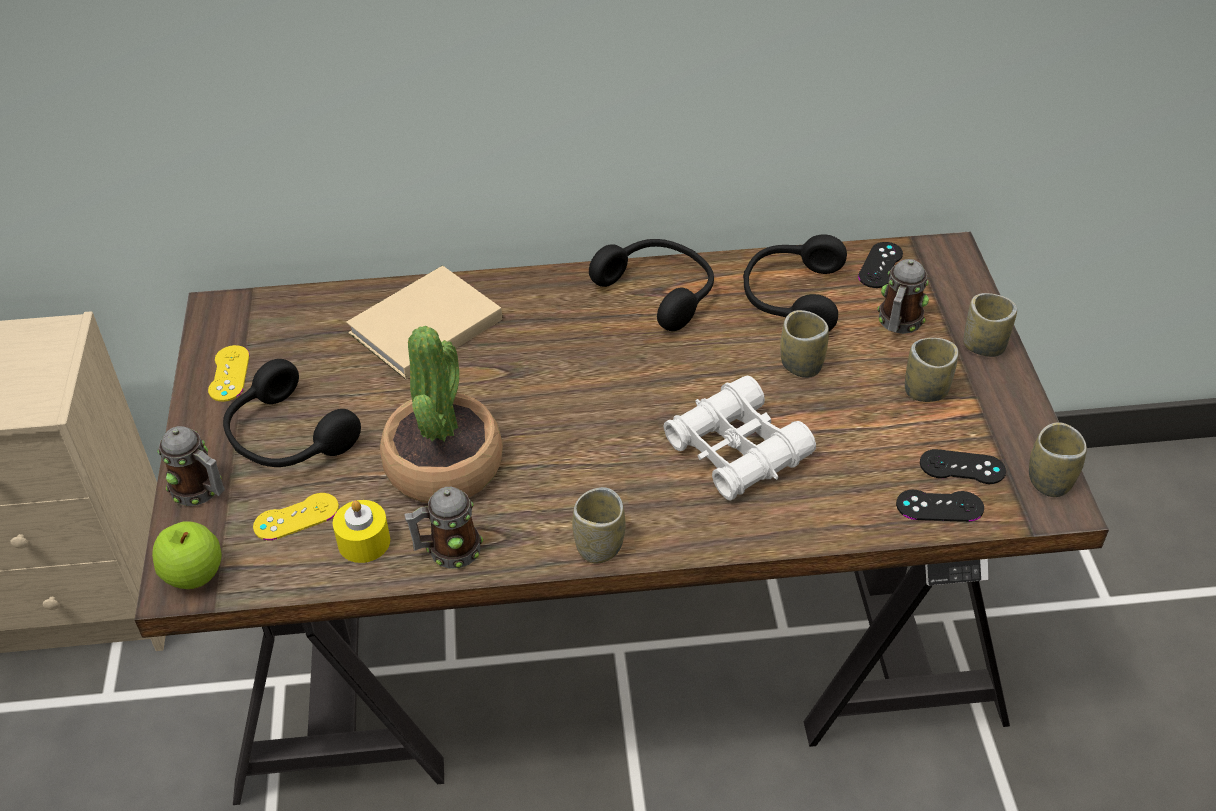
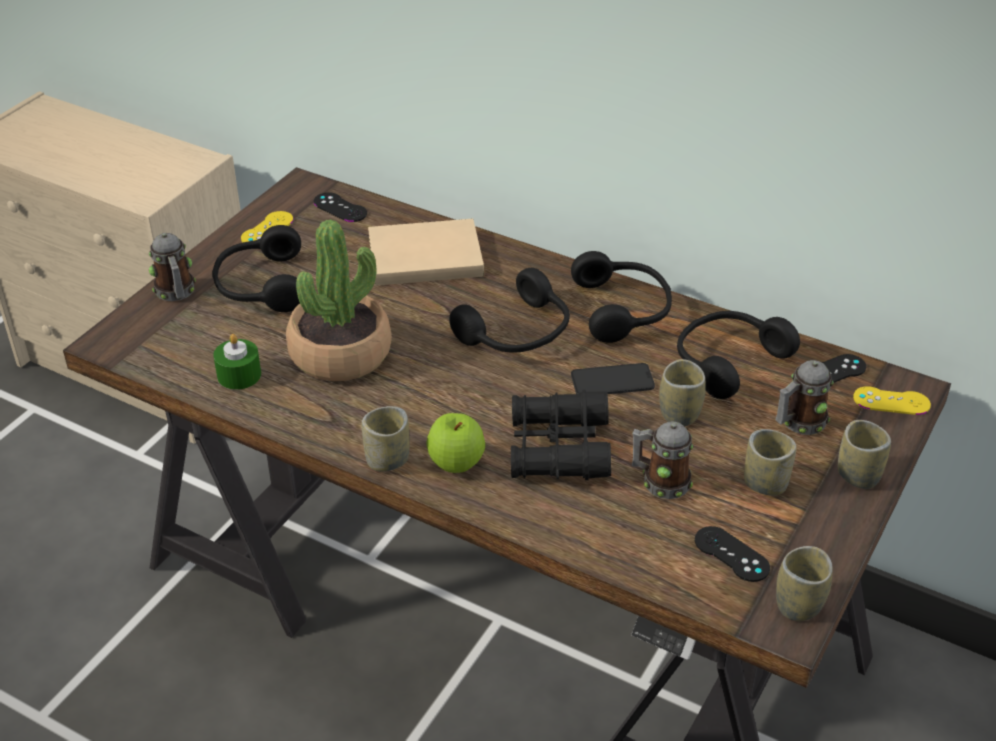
camera: 35 degrees right, 5 degrees down
apple [152,521,222,589] -> apple moved to [427,413,485,473]
yellow game controller [253,493,339,540] -> yellow game controller moved to [853,386,931,415]
yellow candle [333,500,390,563] -> green candle [213,334,261,390]
mug [404,487,483,569] -> mug moved to [632,421,693,499]
white binoculars [663,376,816,500] -> black binoculars [511,390,611,480]
black game controller [896,490,984,522] -> black game controller moved to [314,192,367,222]
none -> black headphones [449,268,570,353]
none -> phone [571,363,655,394]

